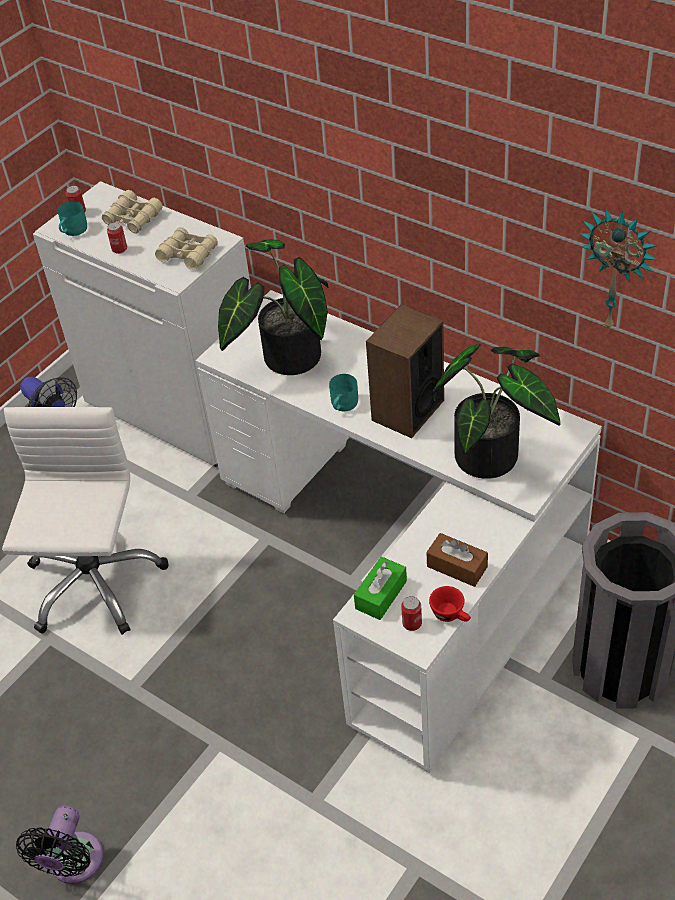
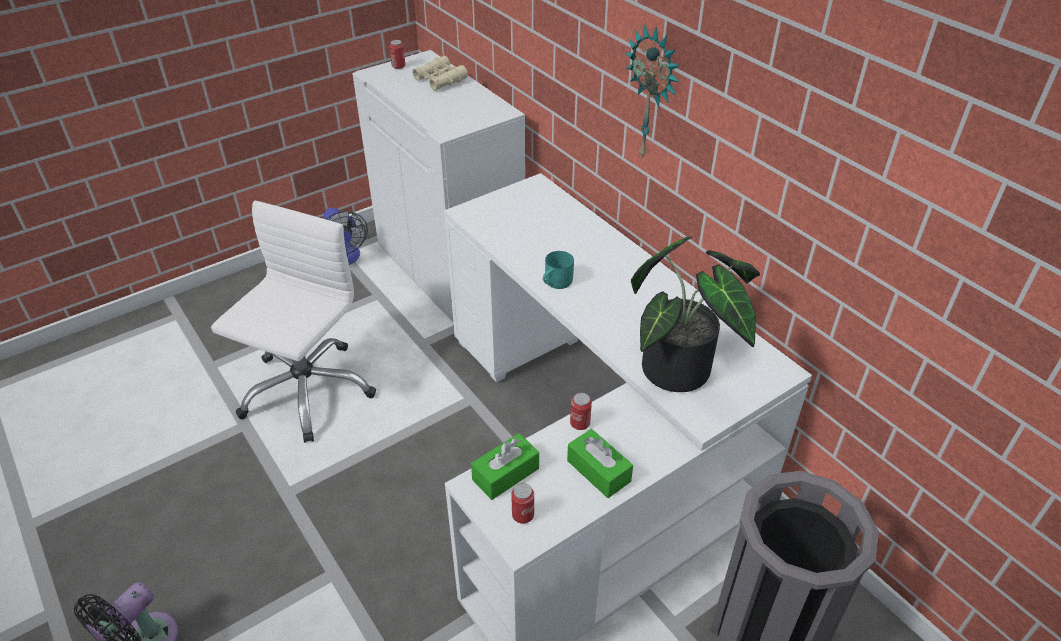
camera: 15 degrees right, 5 degrees down
turquoise mug [57,201,87,236] -> none
can [107,222,127,254] -> can moved to [570,393,592,430]
beige binoculars [155,227,218,270] -> none
potted plant [218,239,329,375] -> none
speaker [366,304,444,438] -> none
brown tissue box [427,533,488,587] -> green tissue box [567,429,633,498]
red cup [429,586,471,622] -> none
wall clock [579,208,657,331] -> wall clock moved to [625,24,680,160]

